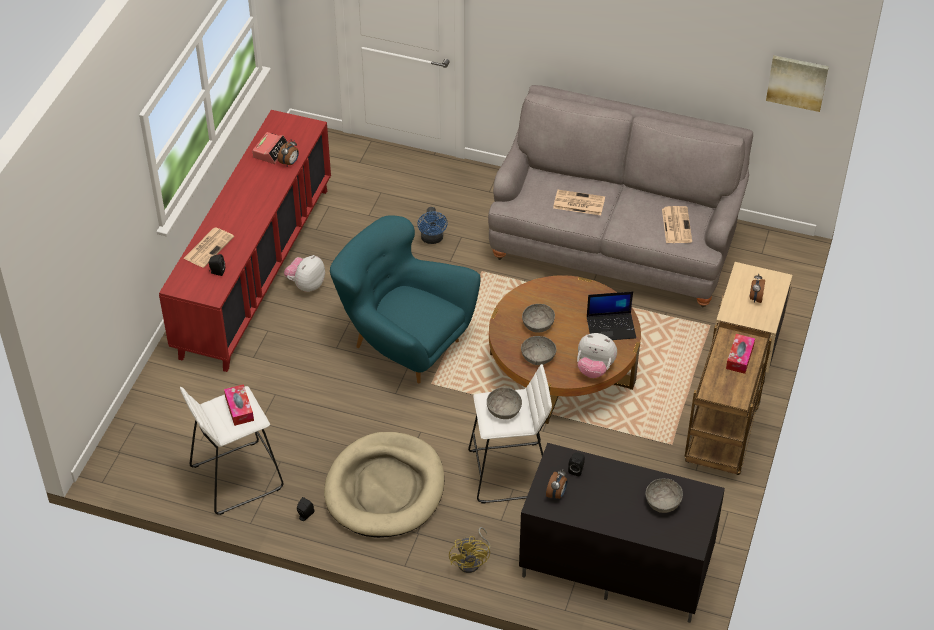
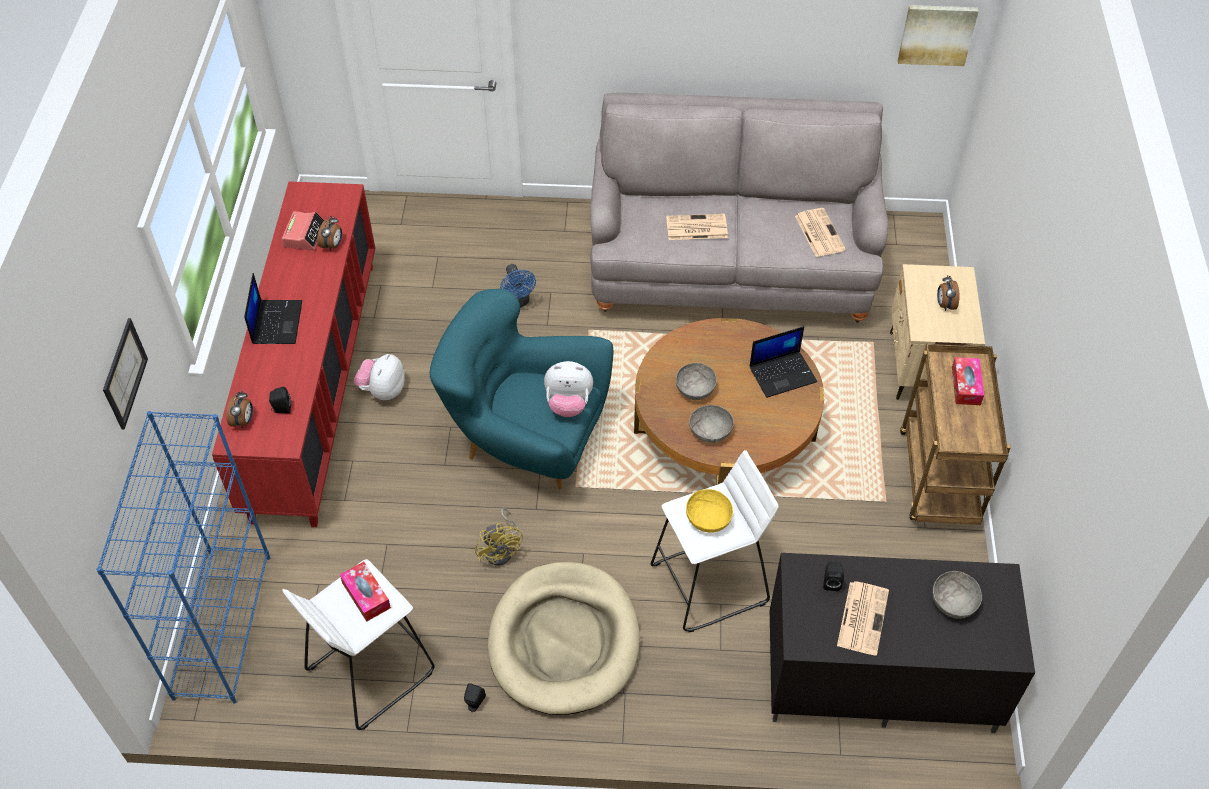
camera: 15 degrees left, 5 degrees up
newspaper [183,228,234,268] -> newspaper moved to [837,582,889,656]
yellow fan [449,527,491,573] -> yellow fan moved to [475,508,523,566]
grey bowl [487,388,522,419] -> yellow bowl [686,489,733,533]
alarm clock [546,470,567,500] -> alarm clock moved to [226,391,253,428]
plush toy [577,333,617,378] -> plush toy moved to [544,361,593,417]
none -> blue bookcase [96,411,270,704]
none -> picture [103,318,148,429]
none -> laptop [244,273,302,344]

